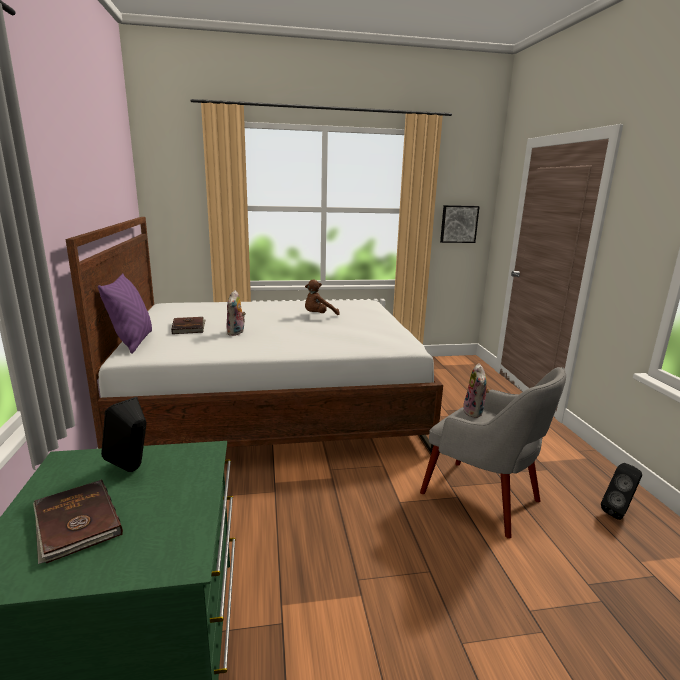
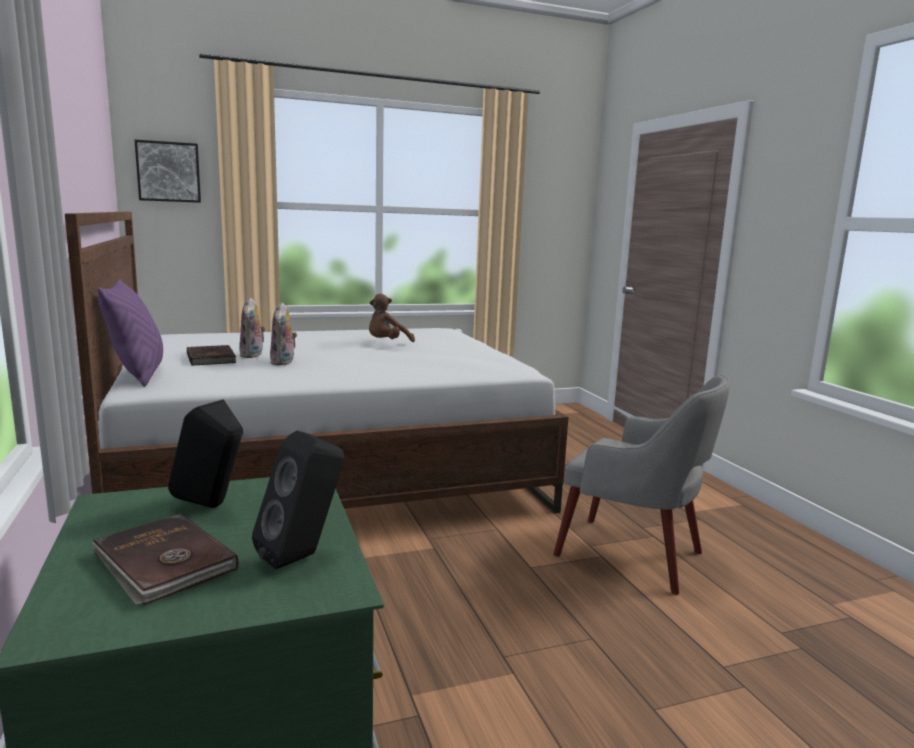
camera: 10 degrees left, 5 degrees down
picture [440,205,480,243] -> picture moved to [135,140,201,203]
plush toy [463,363,490,418] -> plush toy moved to [239,297,266,358]
black speaker [601,463,642,520] -> black speaker moved to [252,431,344,569]

